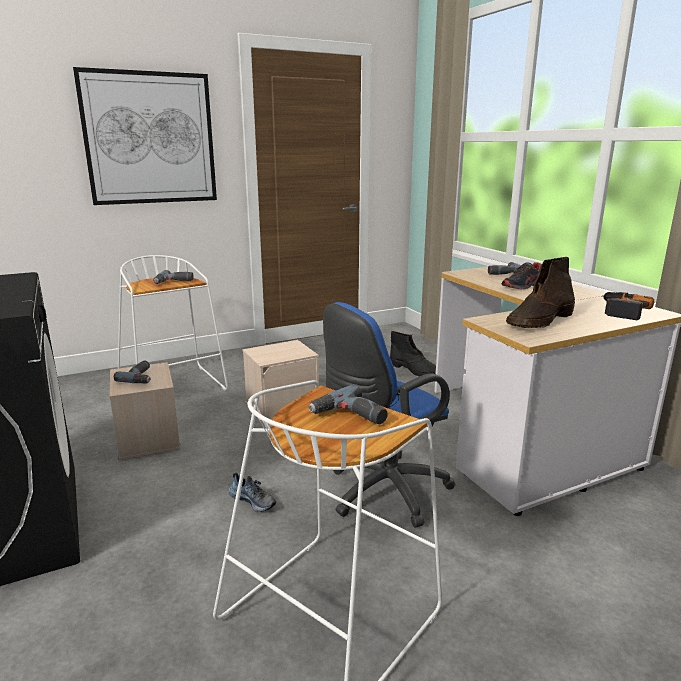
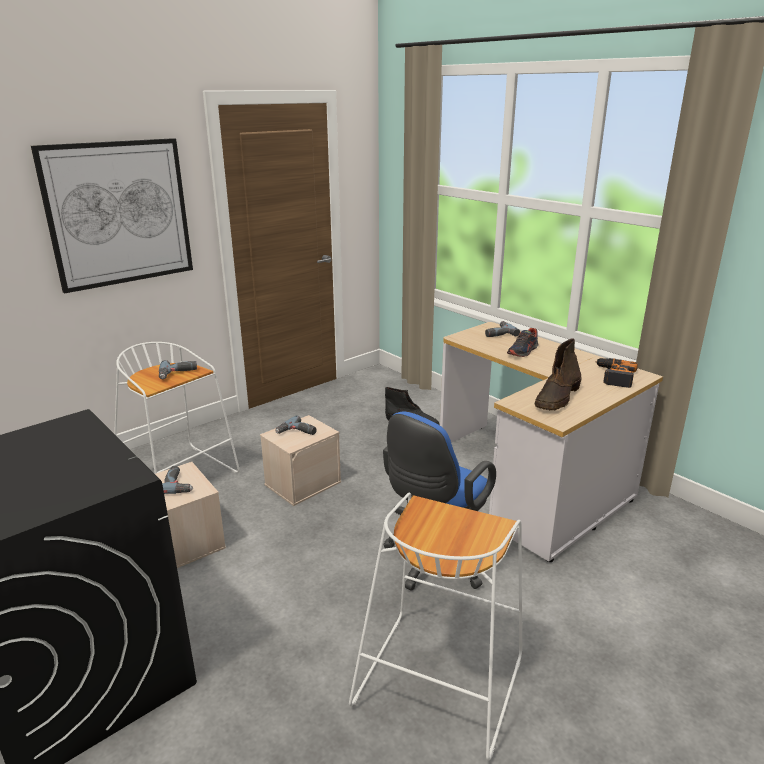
camera: 15 degrees left, 5 degrees up
shoe [228,472,276,512] -> none
power drill [308,384,388,424] -> power drill moved to [275,415,317,435]

